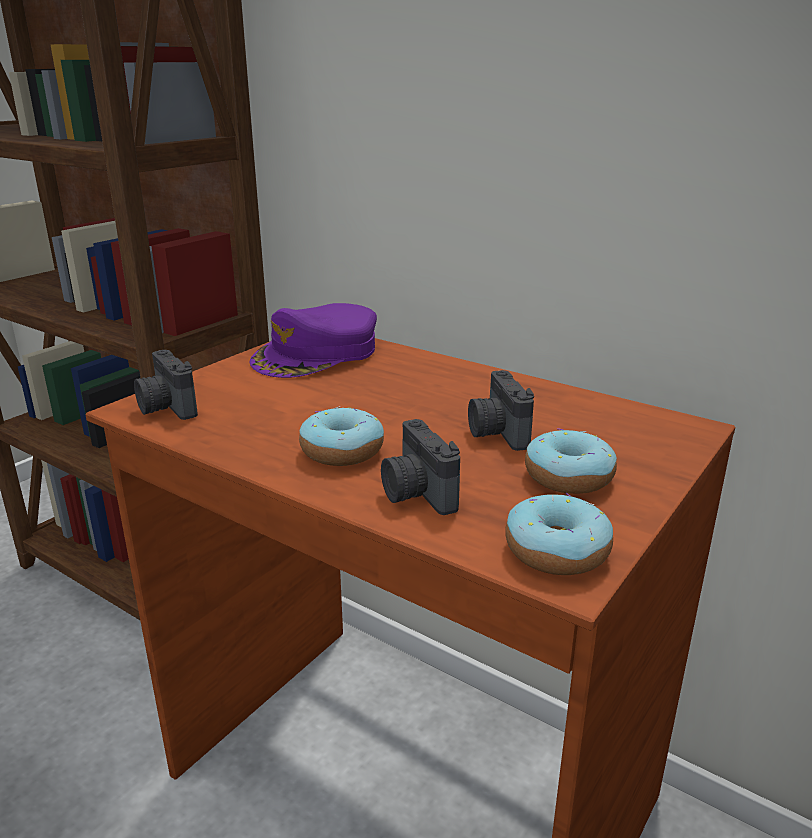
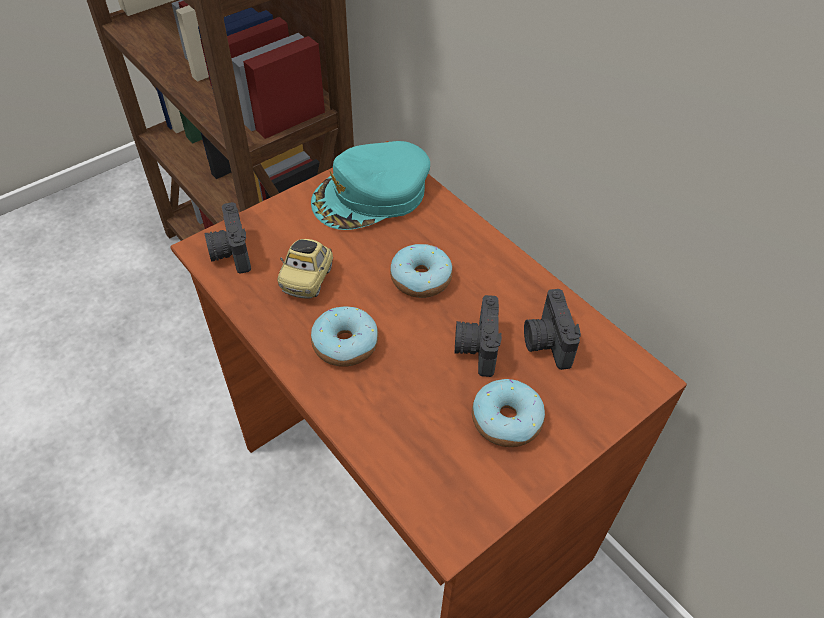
camera: 15 degrees right, 25 degrees up
purple cap [249,303,377,378] -> turquoise cap [311,141,430,230]
camera [381,419,460,515] -> camera moved to [524,289,581,370]
donut [505,493,613,575] -> donut moved to [390,244,453,298]
none -> toy car [278,239,333,299]

